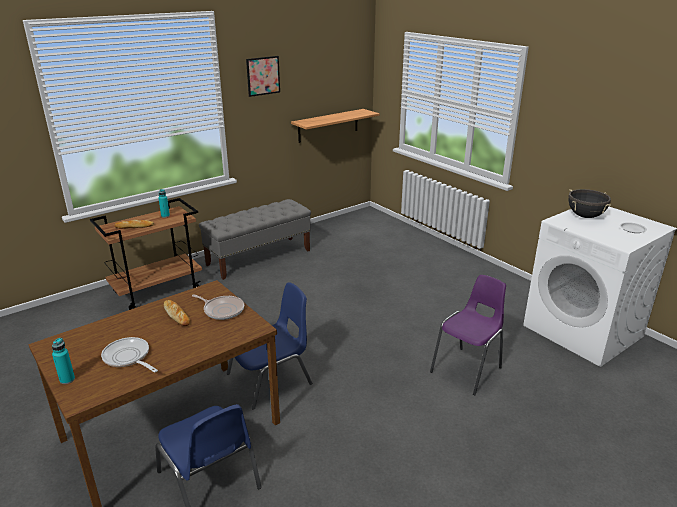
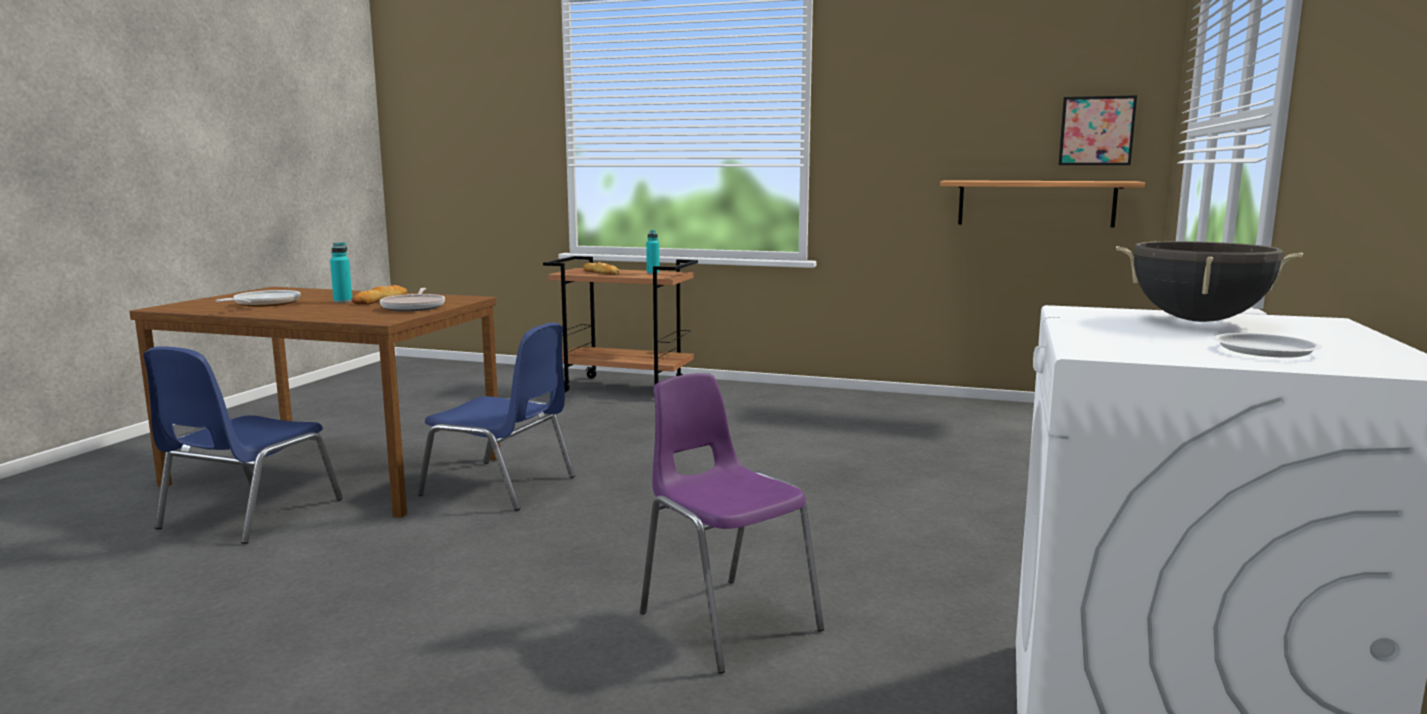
camera: 55 degrees right, 15 degrees down
turquoise bottle [52,338,75,384] -> turquoise bottle moved to [330,242,352,303]
grey bench [199,199,311,280] -> none
picture [246,56,280,97] -> picture moved to [1059,95,1137,165]
purple chair [430,275,506,396] -> purple chair turned 135 degrees counterclockwise [640,373,824,674]

